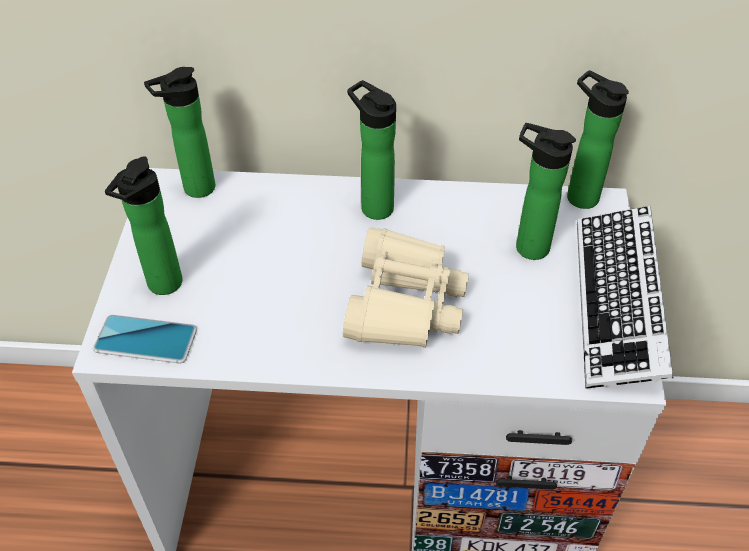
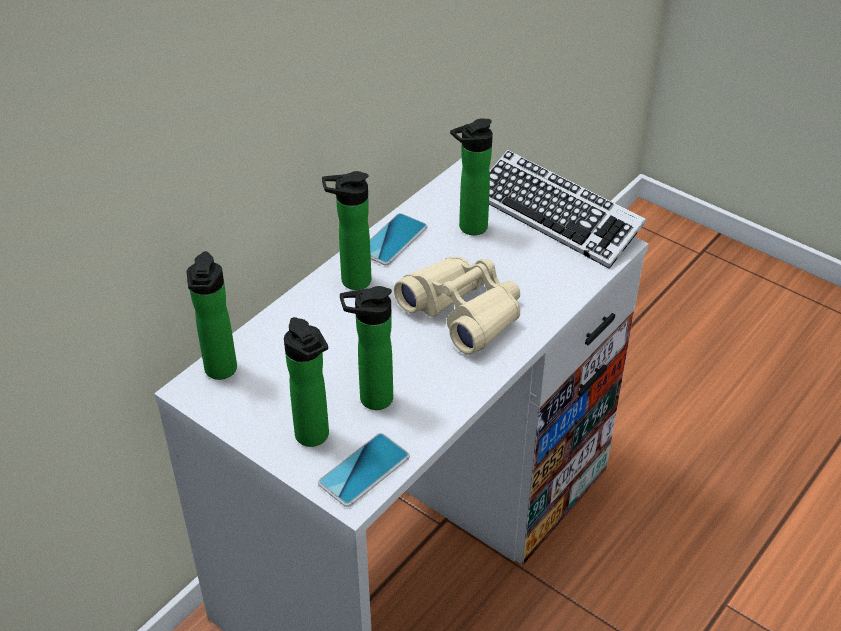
camera: 55 degrees left, 5 degrees down
bottle [567,70,629,209] -> bottle moved to [340,286,393,410]
none -> phone [370,213,428,265]

